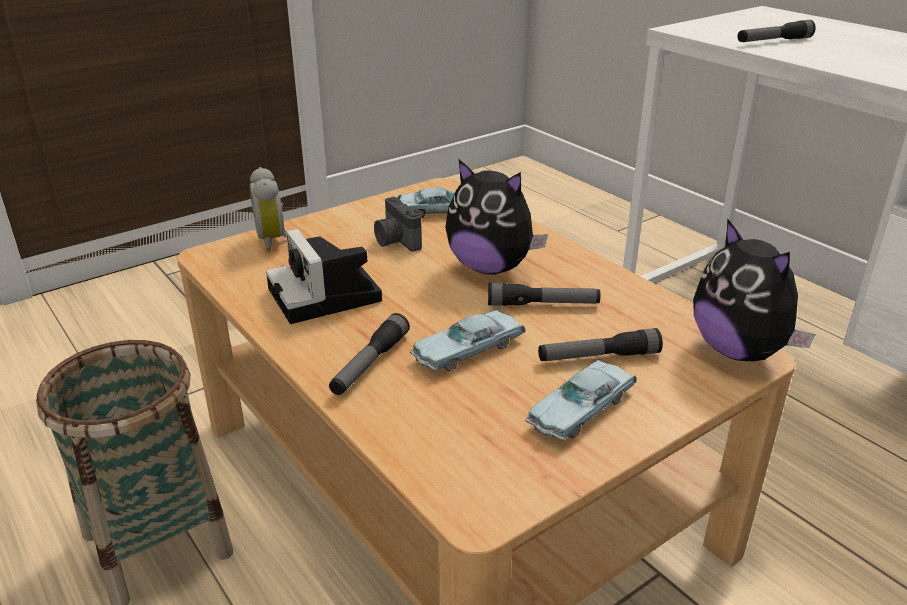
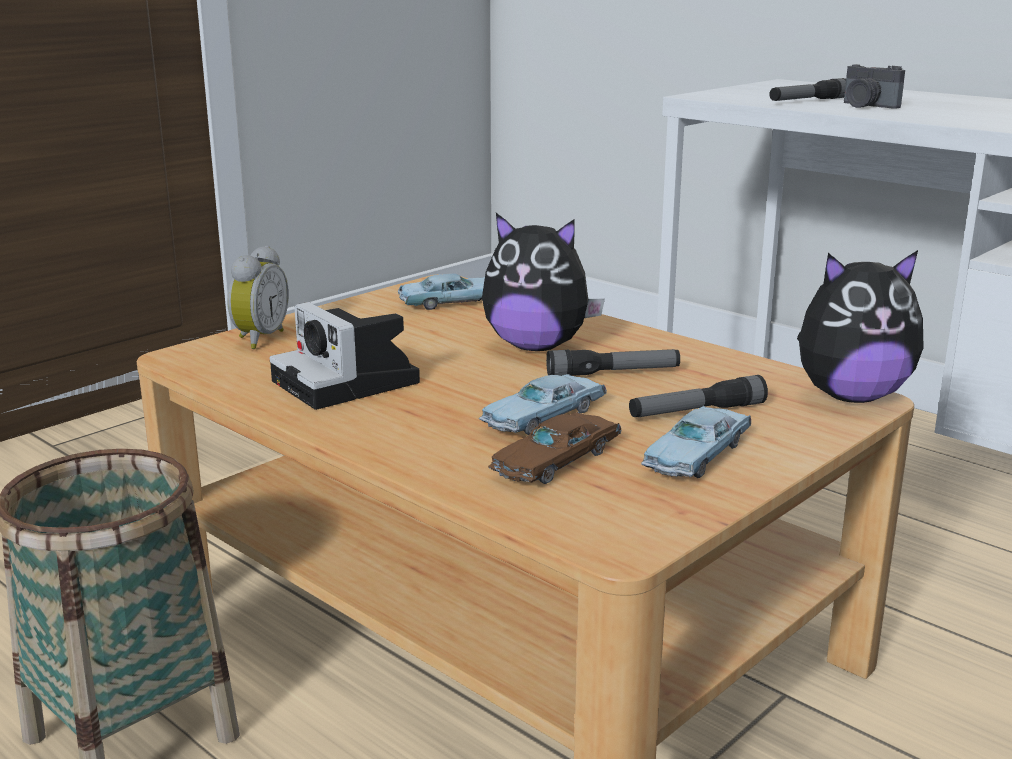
camera: 10 degrees left, 10 degrees down
alarm clock [250,167,287,252] -> alarm clock turned 135 degrees counterclockwise [227,246,289,349]
flashlight [329,313,410,395] -> none
camera [374,197,422,251] -> camera moved to [844,64,905,109]
plush toy [693,218,816,361] -> plush toy turned 60 degrees counterclockwise [797,250,924,403]
none -> brown toy car [488,412,621,484]

